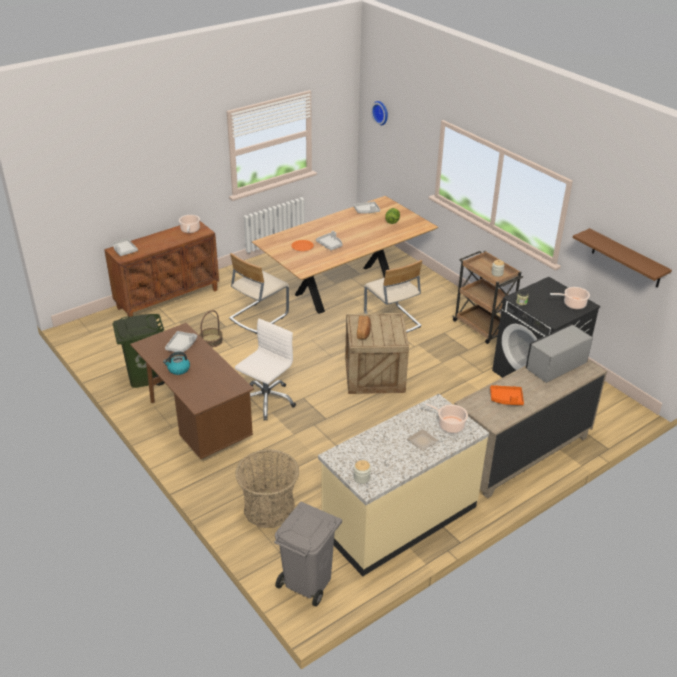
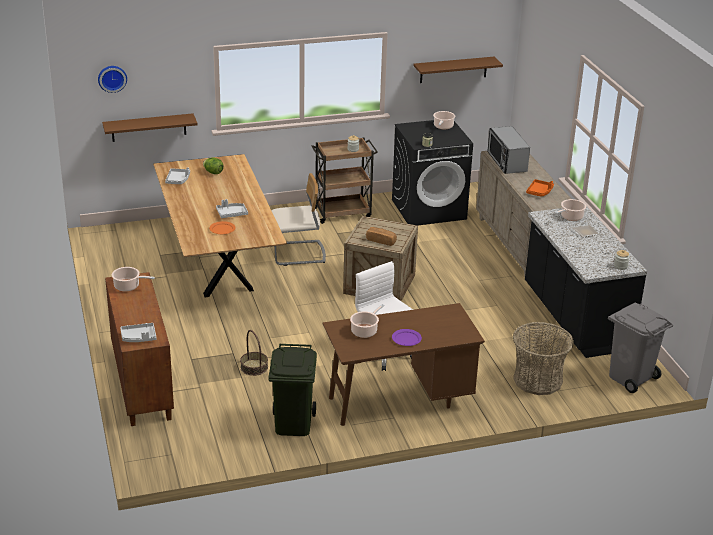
camera: 70 degrees left, 5 degrees down
kettle [163,352,190,375] -> purple plate [392,329,422,346]
grey tray [165,331,197,352] -> cooking pot [350,304,384,338]
beige chair [229,253,289,334] -> none
beige counter [318,394,489,576] -> black counter [525,206,647,358]
none -> brown shelf [102,113,198,142]

